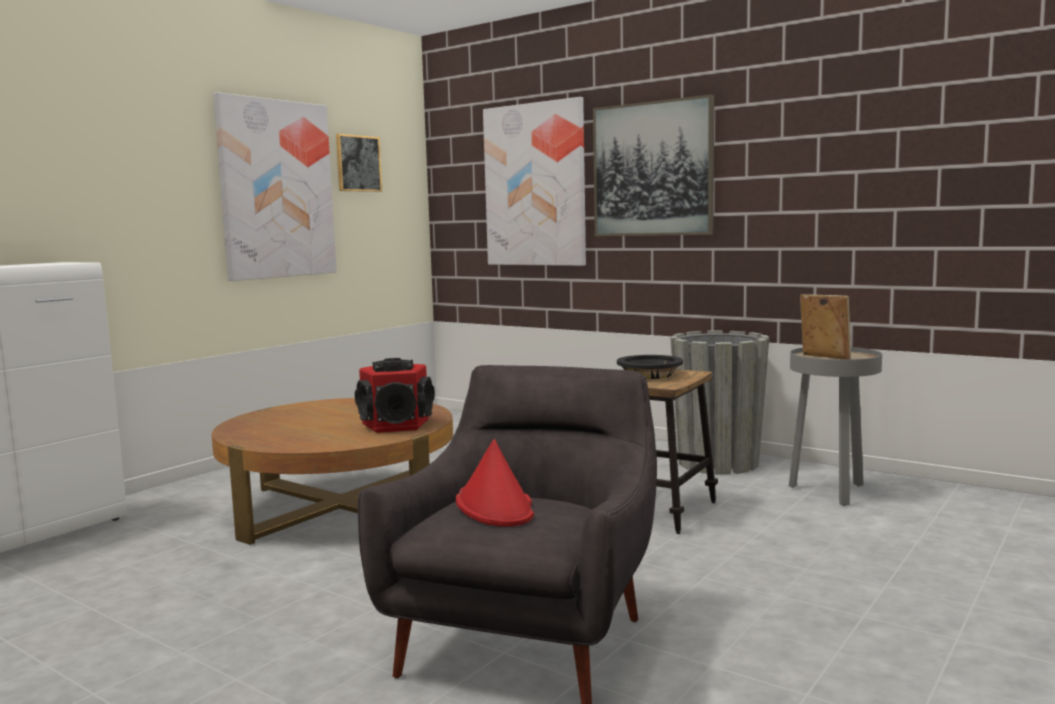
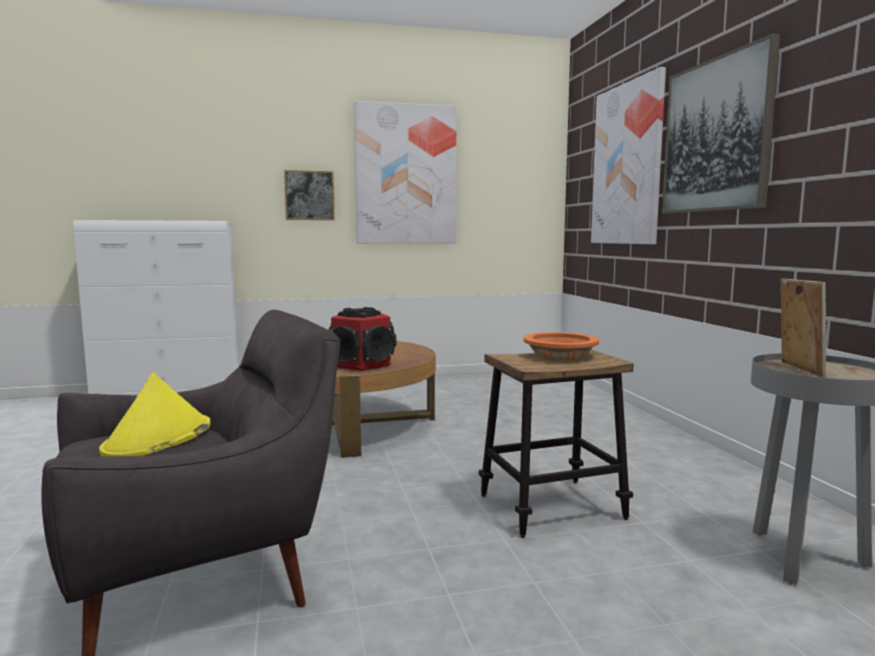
camera: 40 degrees right, 0 degrees up
picture [336,134,382,192] -> picture moved to [284,170,335,220]
red hat [456,439,534,527] -> yellow hat [99,373,211,456]
black bowl [617,355,683,379] -> orange bowl [524,332,599,360]
grey planter [670,331,769,474] -> none

